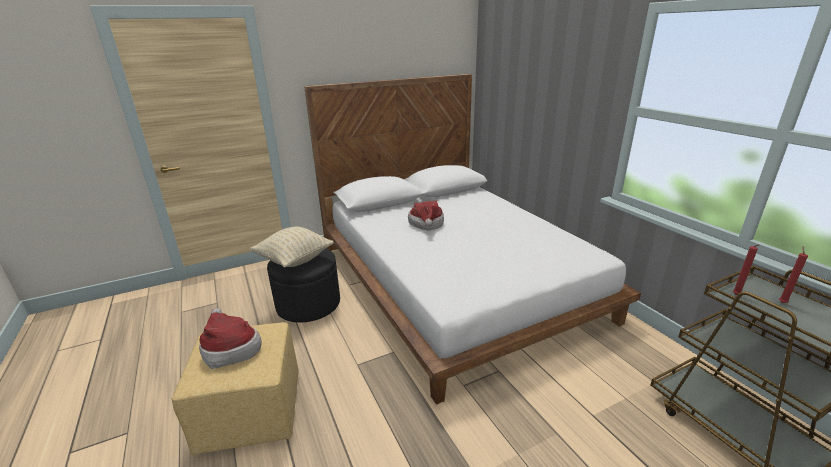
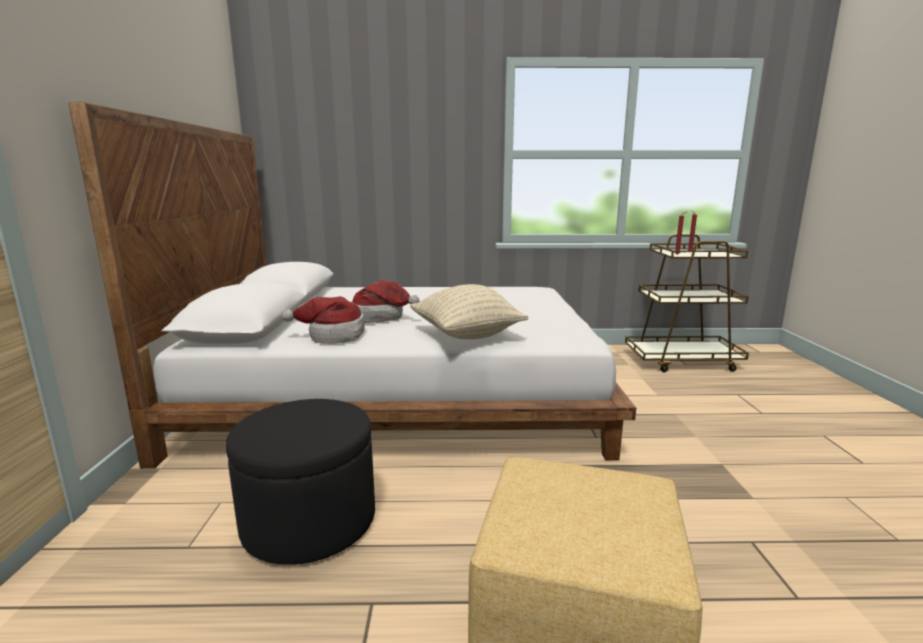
camera: 65 degrees left, 10 degrees down
hat [199,308,261,369] -> hat moved to [282,296,365,344]
beige pillow [250,227,334,267] -> beige pillow moved to [410,284,529,339]

